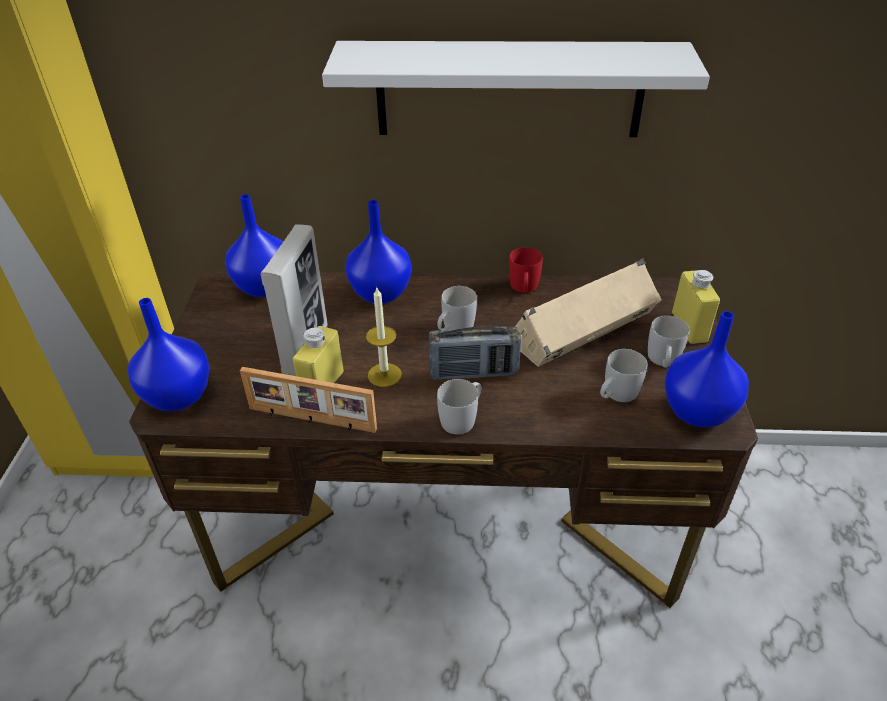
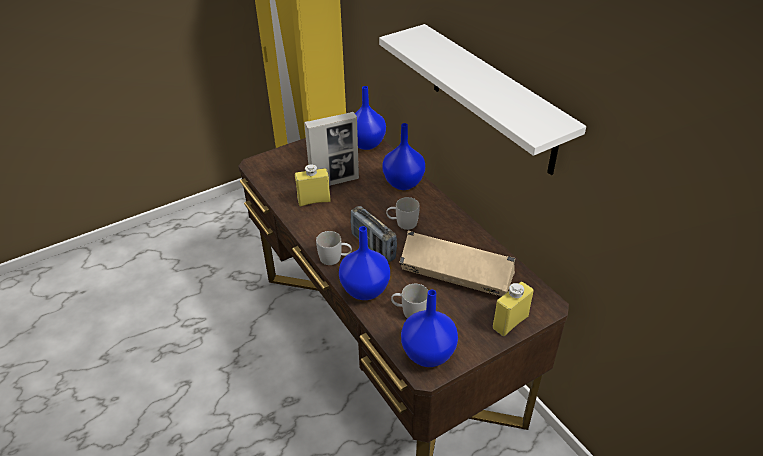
camera: 55 degrees right, 0 degrees up
blue vase [128,298,210,411] -> blue vase moved to [339,226,390,300]
picture frame [240,367,377,433] -> none
candle [366,286,402,387] -> none
red mug [509,247,543,293] -> none
white mug [648,315,690,368] -> none

